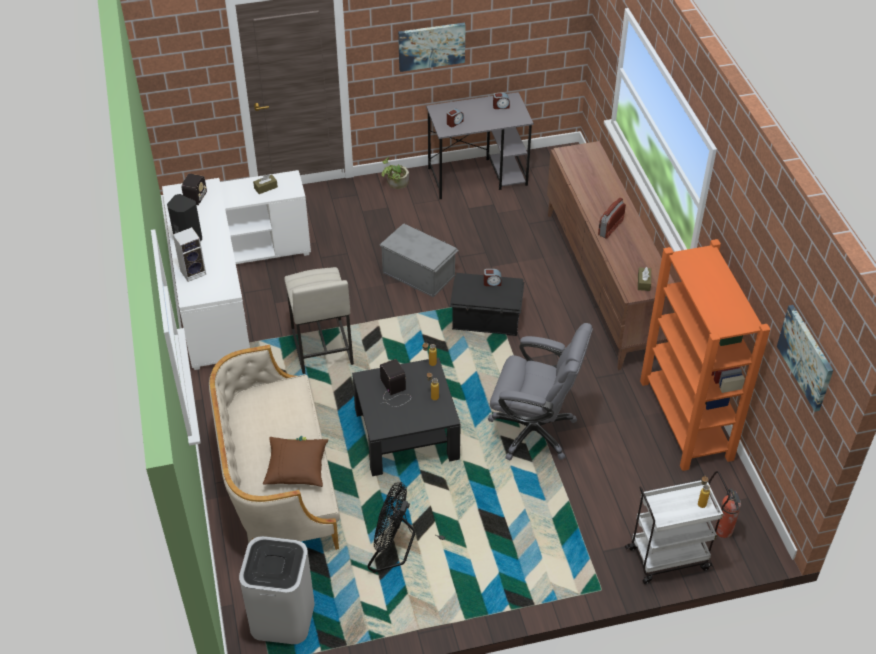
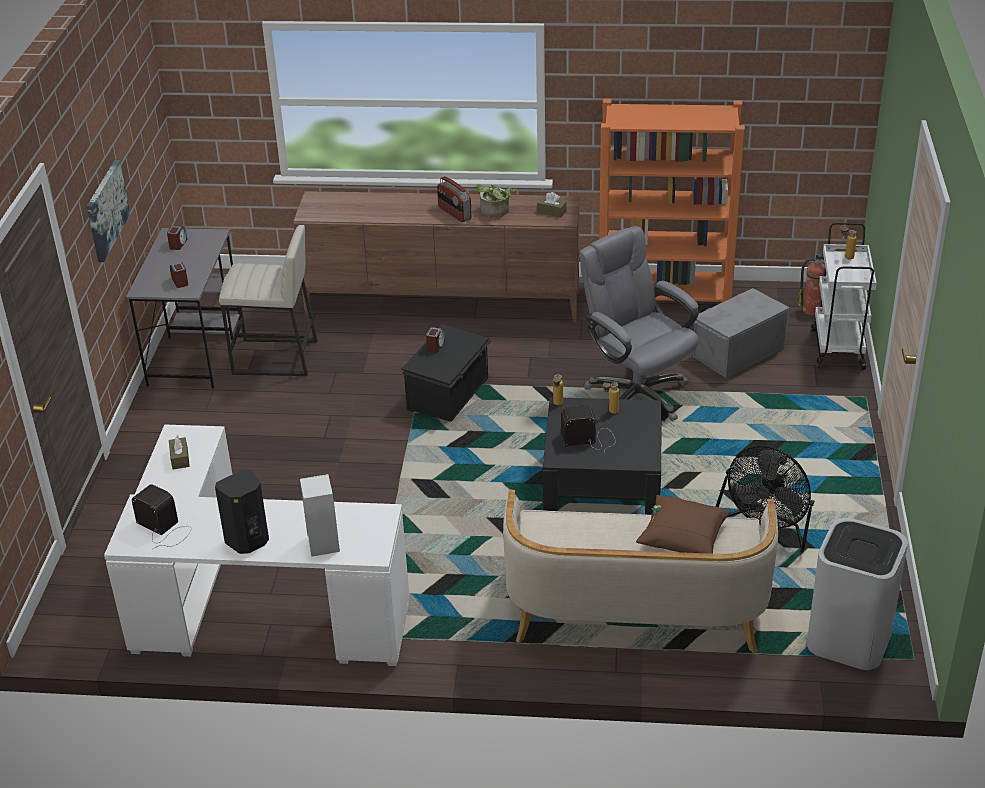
camera: 70 degrees left, 10 degrees down
beige stool [284,267,354,374] -> beige stool moved to [219,225,318,376]
grey storage box [379,223,459,298] -> grey storage box moved to [692,288,790,378]
potted plant [381,157,409,189] -> potted plant moved to [475,184,516,218]
grey office chair [488,323,593,461] -> grey office chair turned 75 degrees counterclockwise [579,226,699,421]
picture [777,305,833,412] -> none

